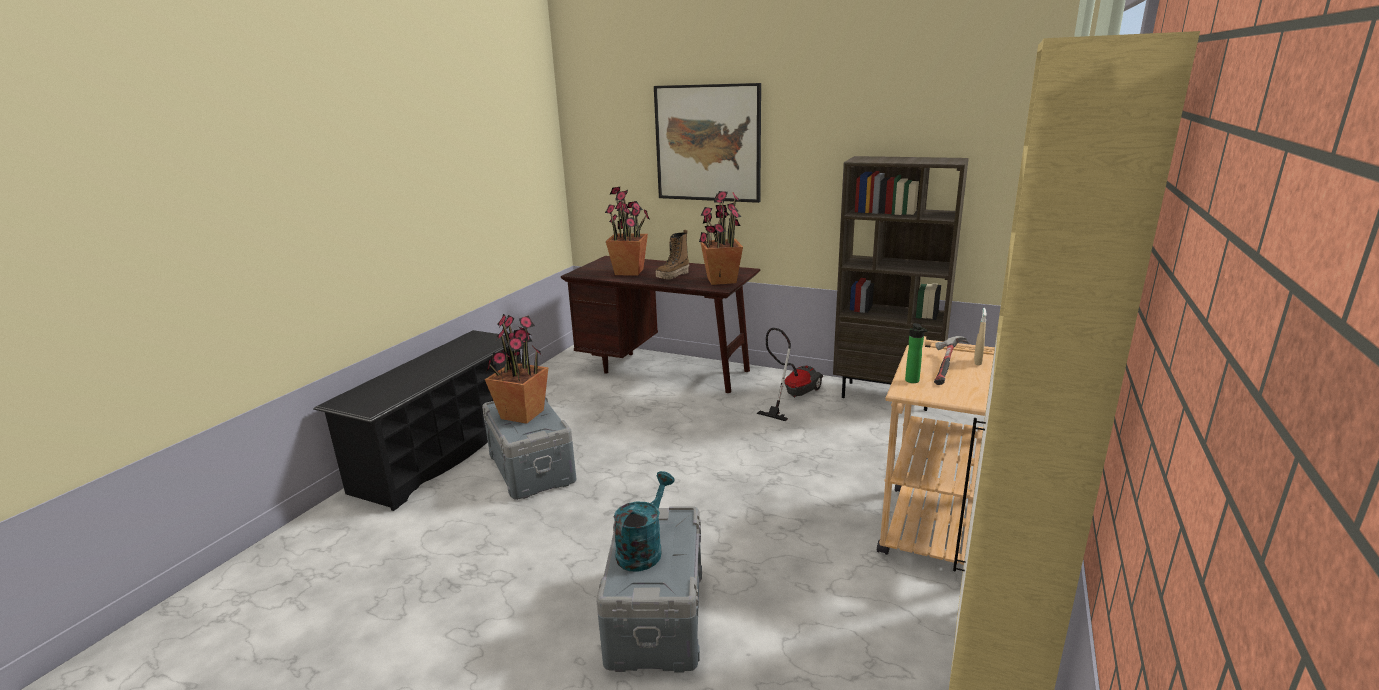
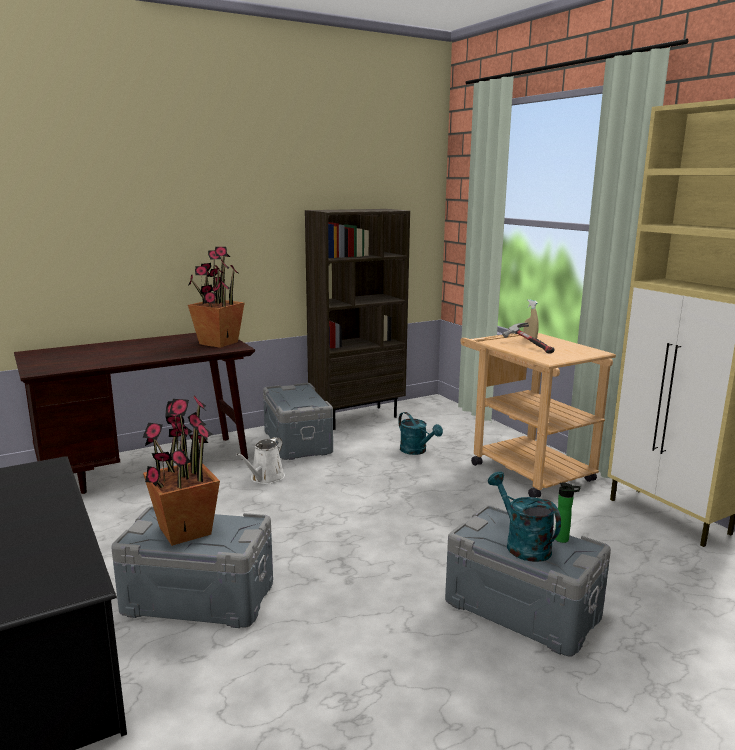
camera: 55 degrees left, 5 degrees down
potted plant [605,187,649,276] -> none
picture [654,83,761,203] -> none
boot [655,230,689,280] -> none
vacuum cleaner [757,328,823,421] -> grey storage box [263,383,333,460]
bottle [905,323,928,383] -> bottle moved to [555,482,581,543]
none -> white watering can [236,437,285,484]
none -> turquoise watering can [398,412,443,455]

